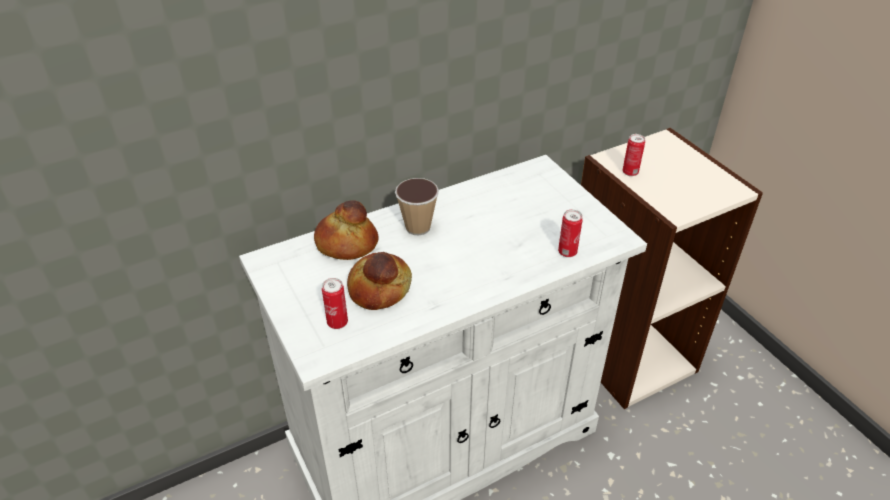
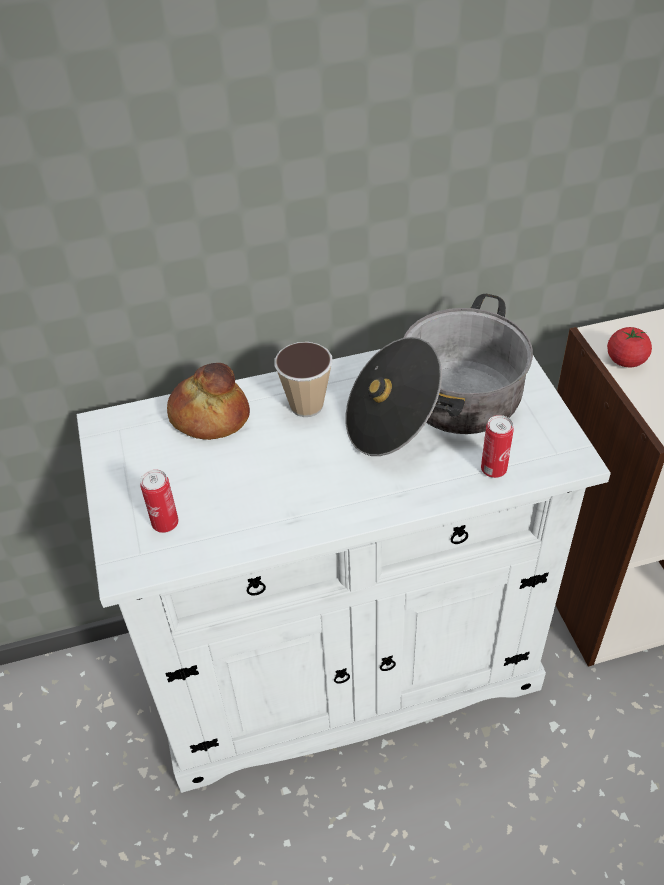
camera: 15 degrees right, 5 degrees up
bread [347,252,412,310] -> none
can [622,134,645,176] -> tomato [607,327,652,368]
none -> cooking pot [346,294,533,456]

